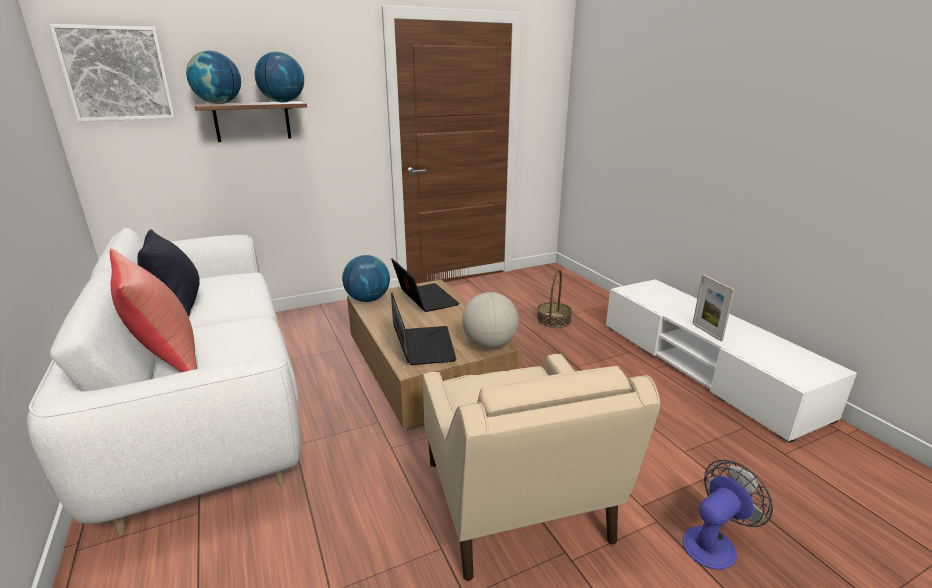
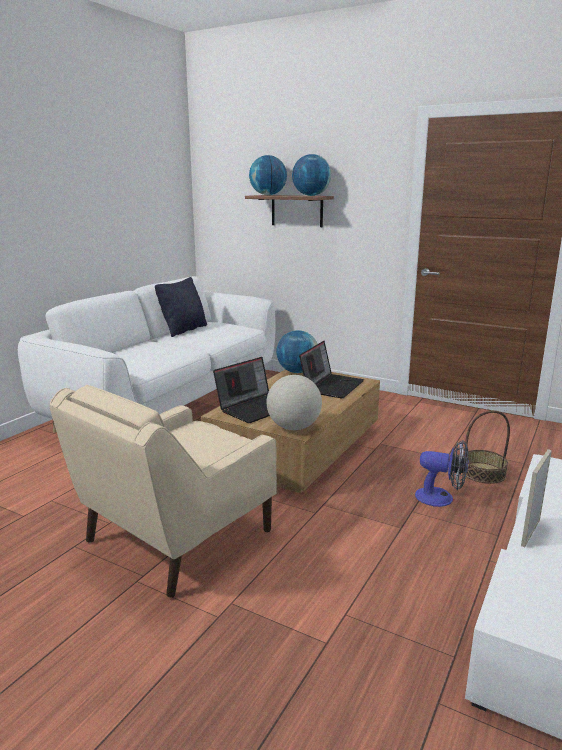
camera: 55 degrees right, 5 degrees down
picture [49,24,175,122] -> none
red pillow [110,249,197,372] -> none
fan [683,460,773,570] -> fan moved to [415,440,469,507]

